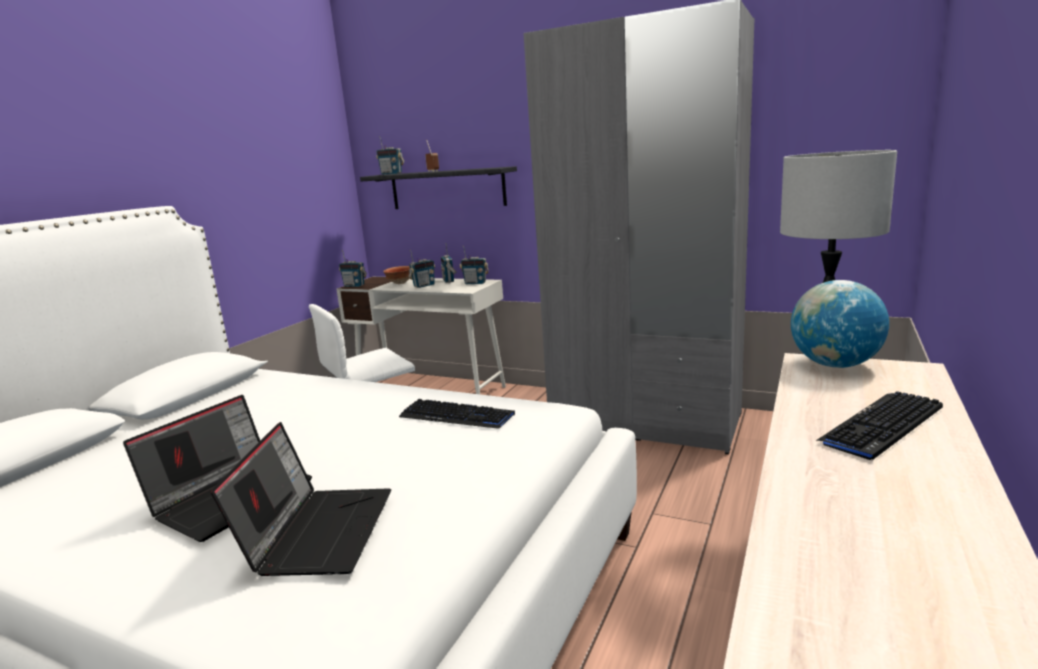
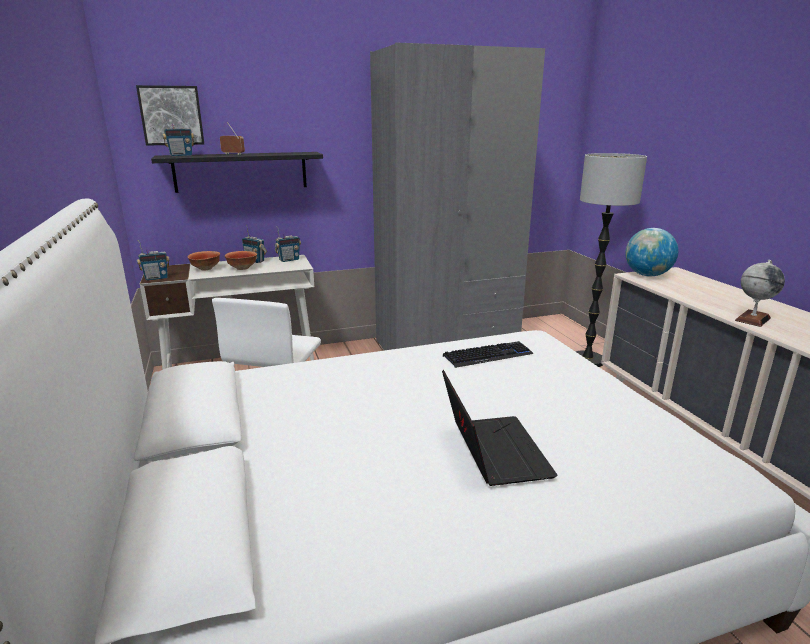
camera: 45 degrees left, 5 degrees up
laptop [211,422,391,576] -> none
radio [409,250,435,288] -> bowl [225,251,257,270]
keyboard [816,391,943,461] -> none
none -> picture [136,85,204,146]
none -> globe [735,260,785,327]

